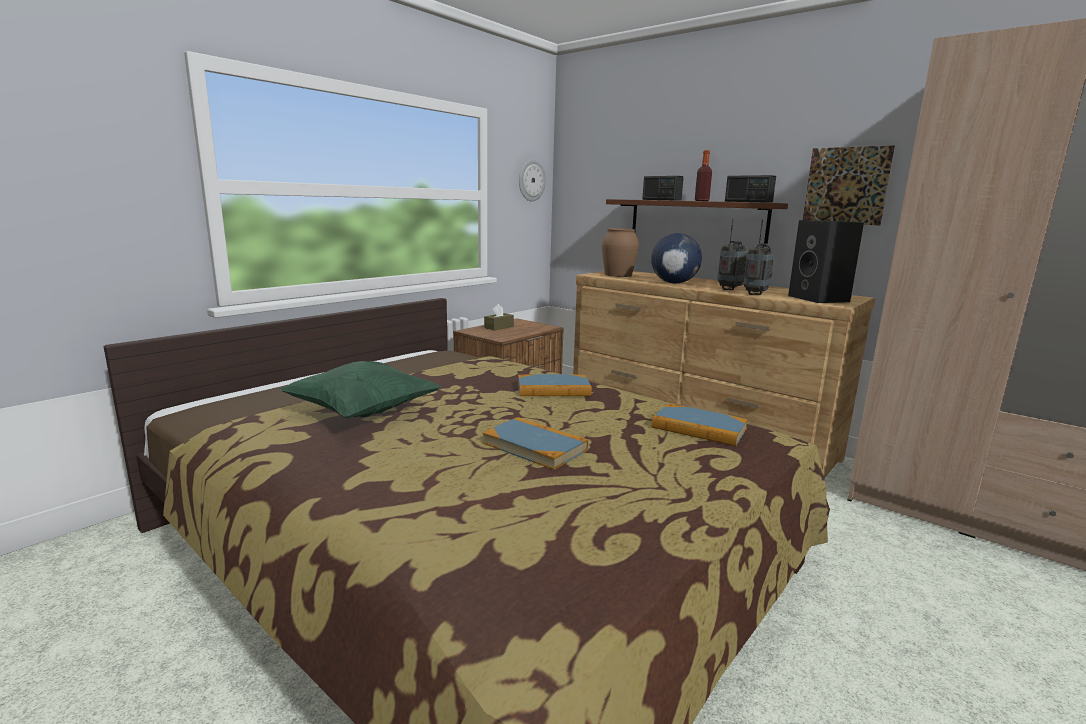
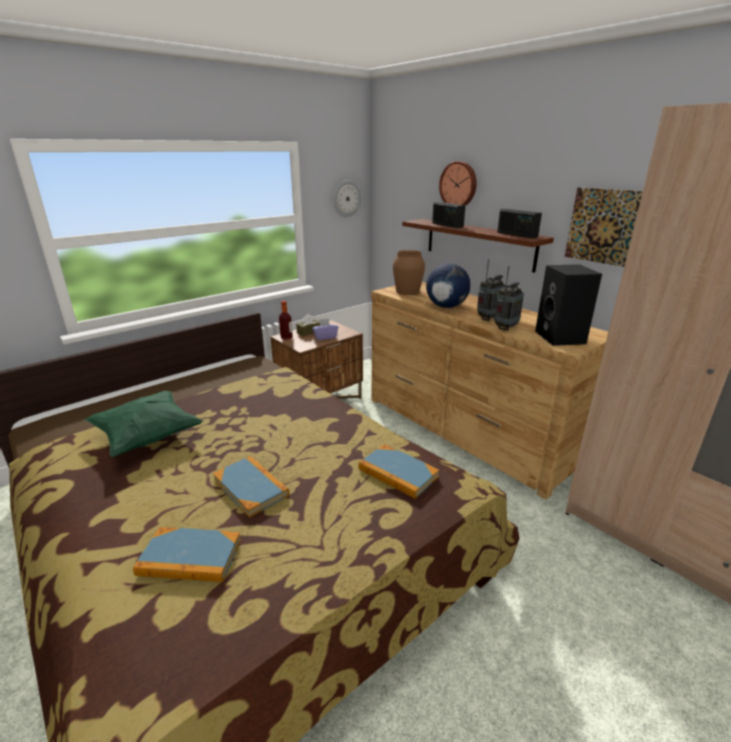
camera: 10 degrees right, 10 degrees up
book [518,374,592,396] -> book moved to [133,527,241,582]
bottle [695,150,712,201] -> bottle moved to [279,301,293,340]
none -> purple tissue box [312,318,338,340]
none -> wall clock [439,161,477,206]

